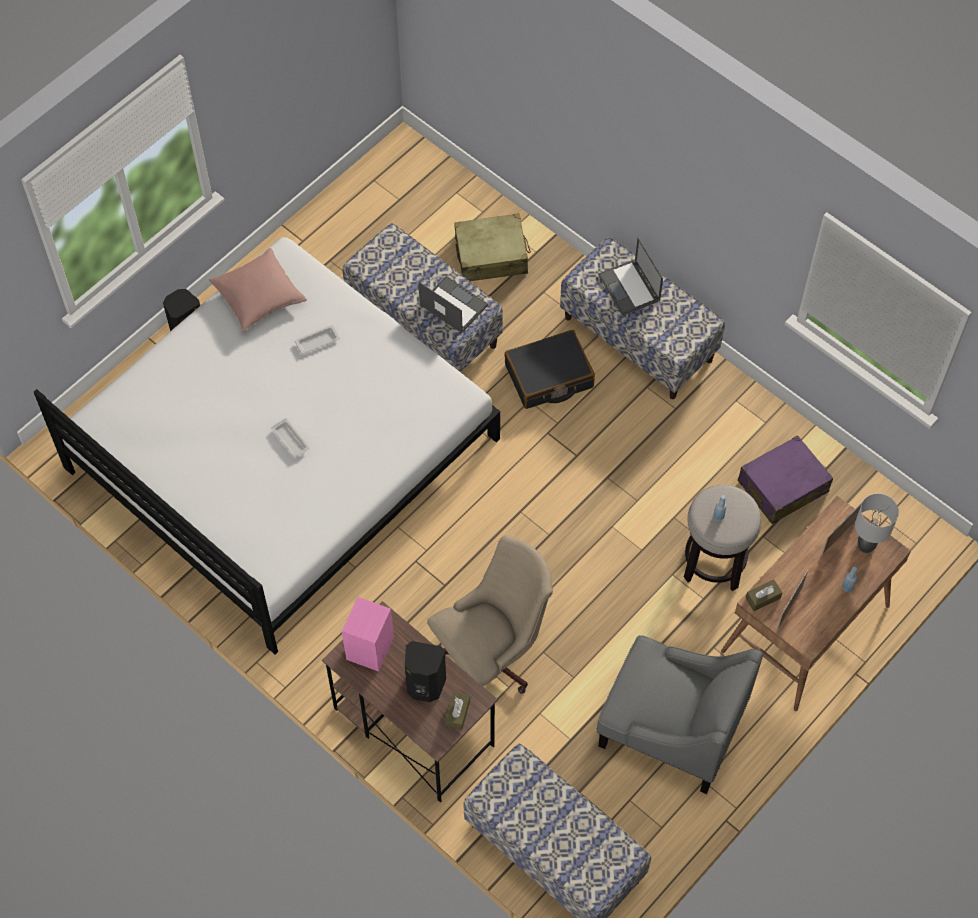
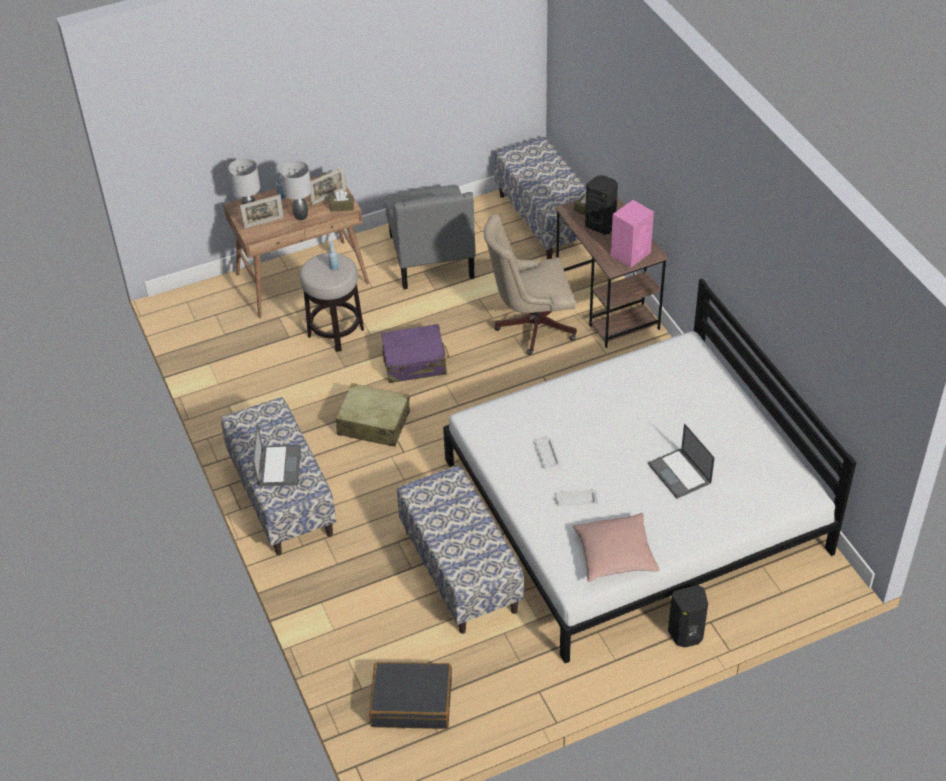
camera: 155 degrees left, 15 degrees down
white tray [271,418,309,457] -> white tray moved to [535,437,561,469]
laptop [418,276,488,333] -> laptop moved to [648,424,715,499]
beige suitcase [454,213,531,281] -> beige suitcase moved to [336,383,410,447]
black suitcase [504,330,595,409] -> black suitcase moved to [369,662,452,729]
grey armchair [597,635,763,794] -> grey armchair turned 150 degrees counterclockwise [385,185,475,289]
purple suitcase [738,435,833,524] -> purple suitcase moved to [381,324,449,383]
none -> grey table lamp [280,161,312,220]

